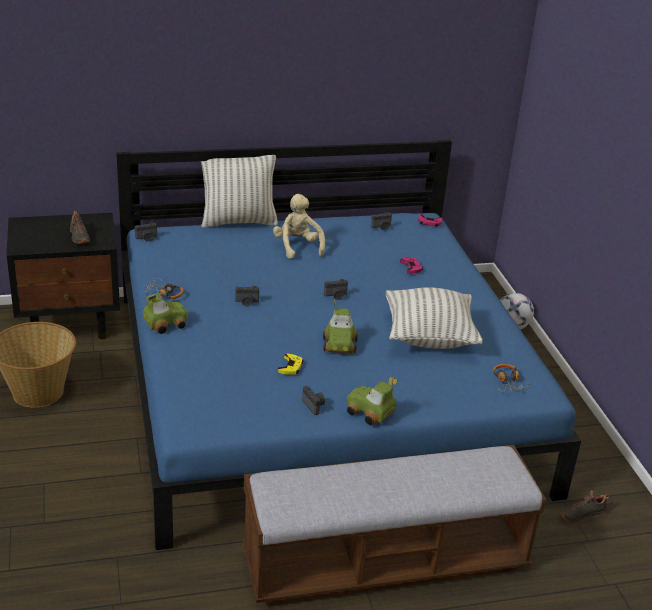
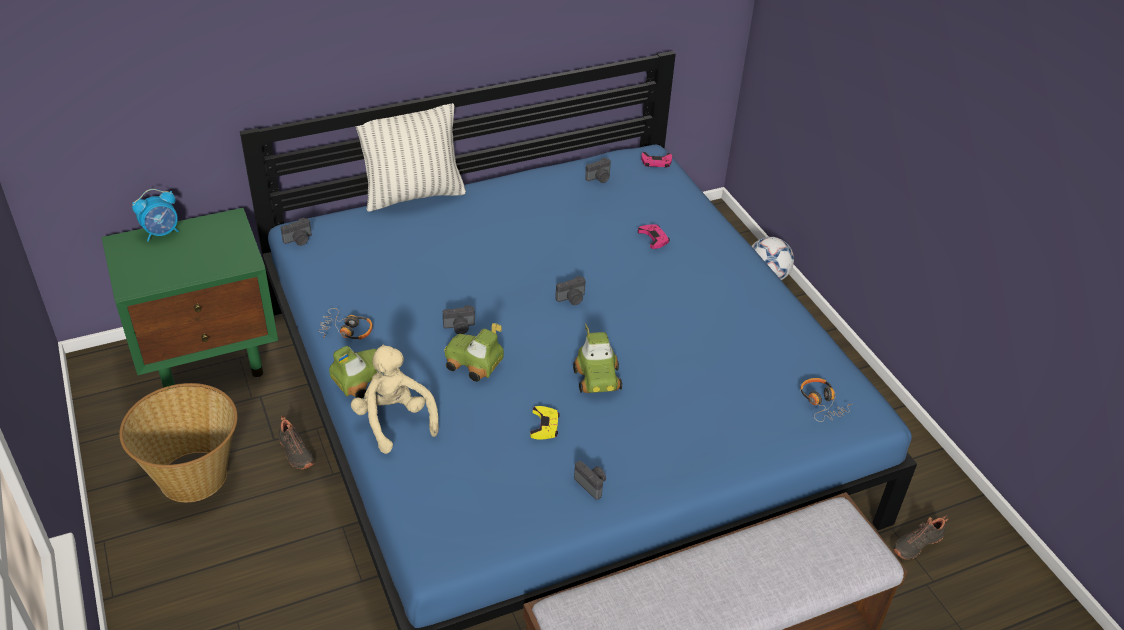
camera: 10 degrees left, 10 degrees up
black nightstand [6,213,120,339] -> green nightstand [102,208,278,390]
black shoe [70,211,90,244] -> black shoe moved to [278,416,314,469]
beige plush toy [273,194,325,259] -> beige plush toy moved to [351,345,439,454]
toy car [347,376,398,425] -> toy car moved to [444,323,504,382]
pillow [386,287,483,349] -> none
none -> alarm clock [132,189,179,241]

